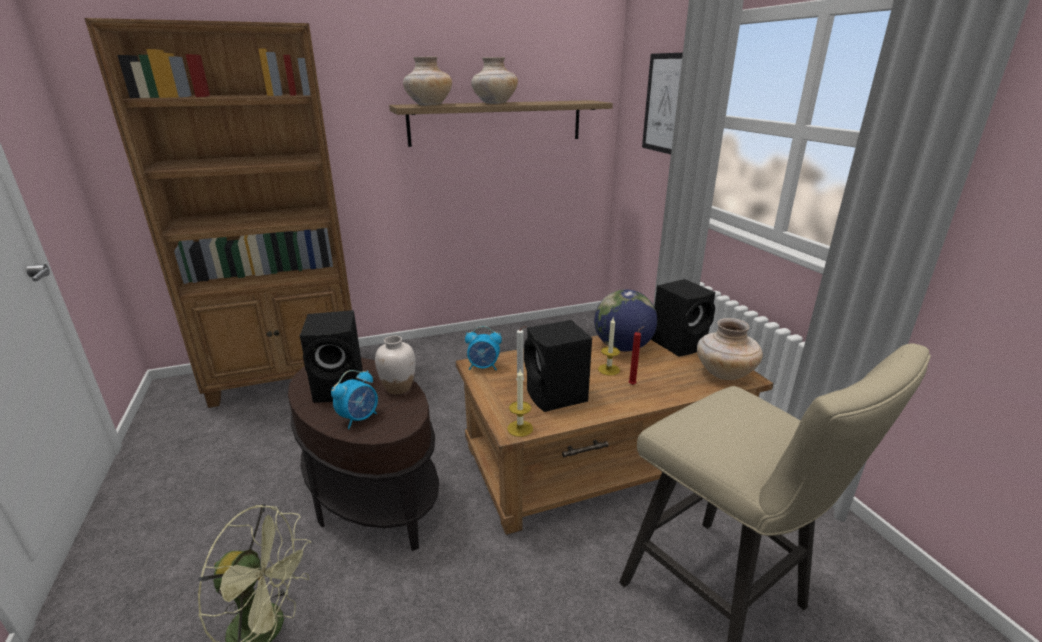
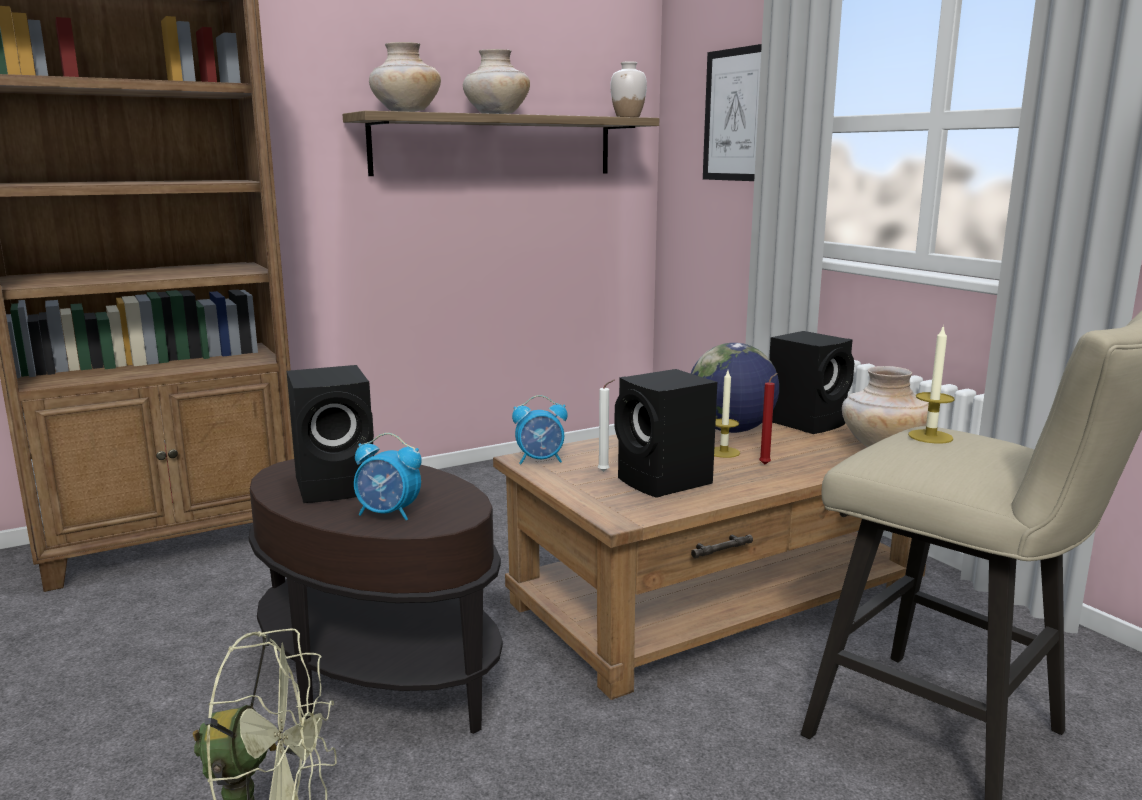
camera: 10 degrees left, 10 degrees down
alarm clock [331,370,378,429] -> alarm clock turned 75 degrees clockwise [354,433,422,520]
white vase [375,336,415,394] -> white vase moved to [610,61,647,117]
candle [507,369,533,437] -> candle moved to [908,325,955,444]

